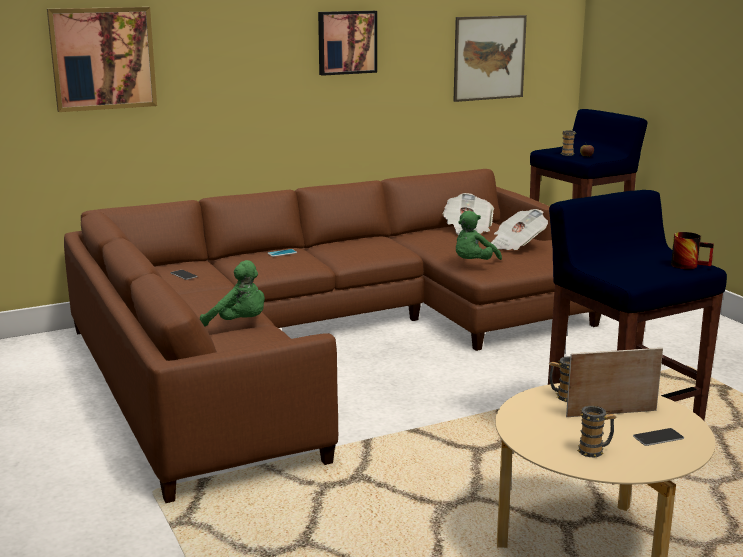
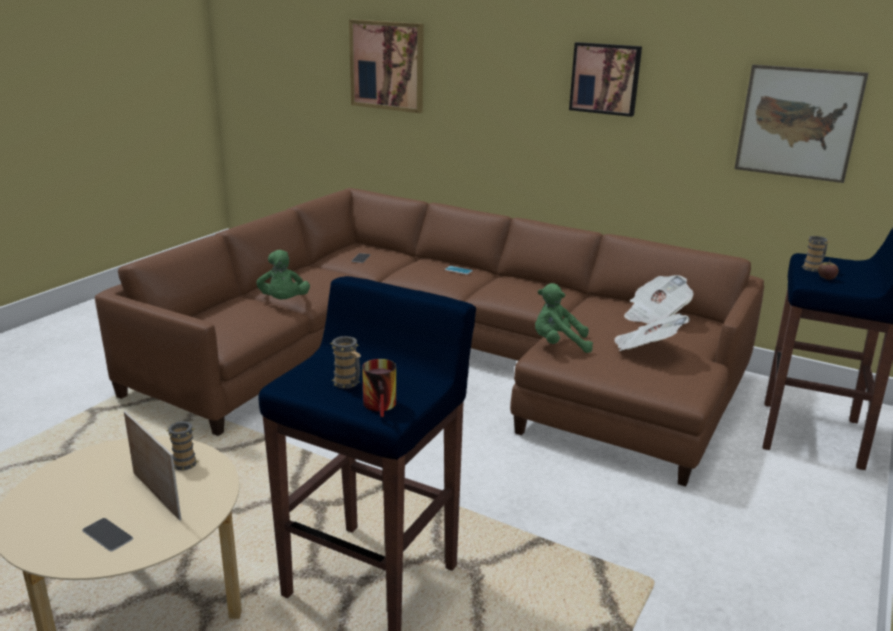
camera: 55 degrees right, 5 degrees up
mug [577,406,617,457] -> mug moved to [330,336,361,389]

